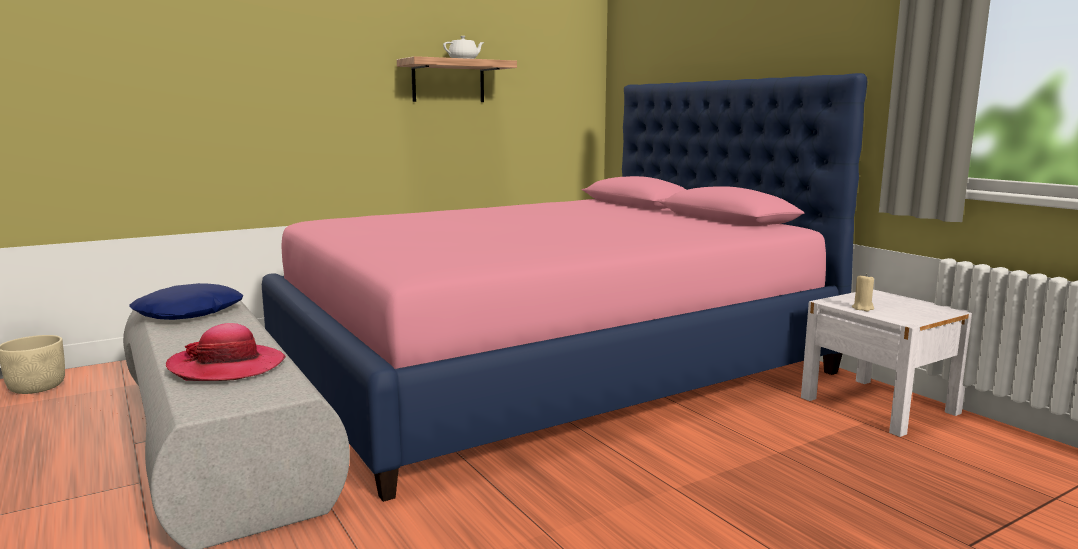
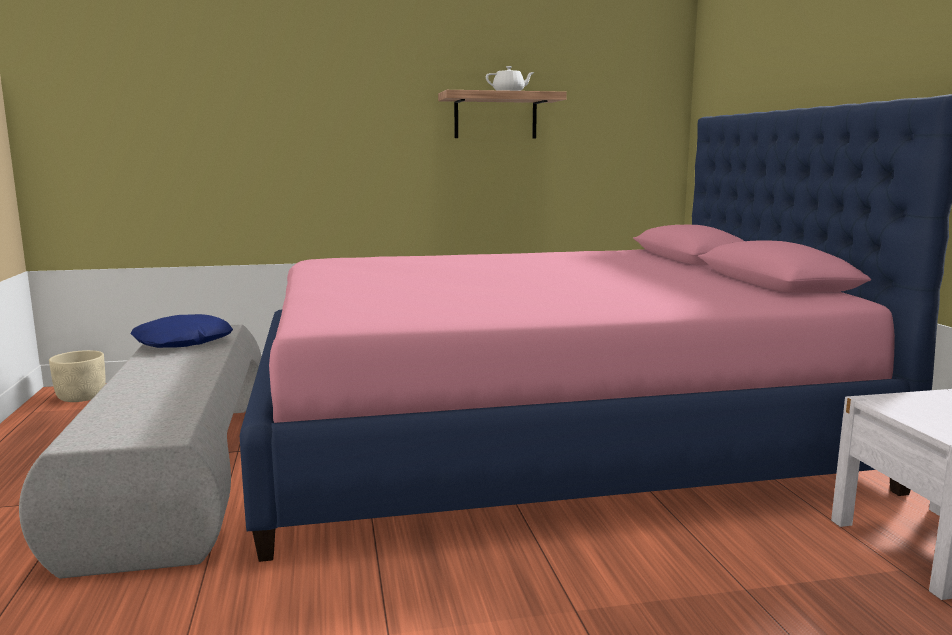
camera: 20 degrees right, 0 degrees up
hat [166,323,286,381] -> none
beige candle [852,274,874,311] -> none

